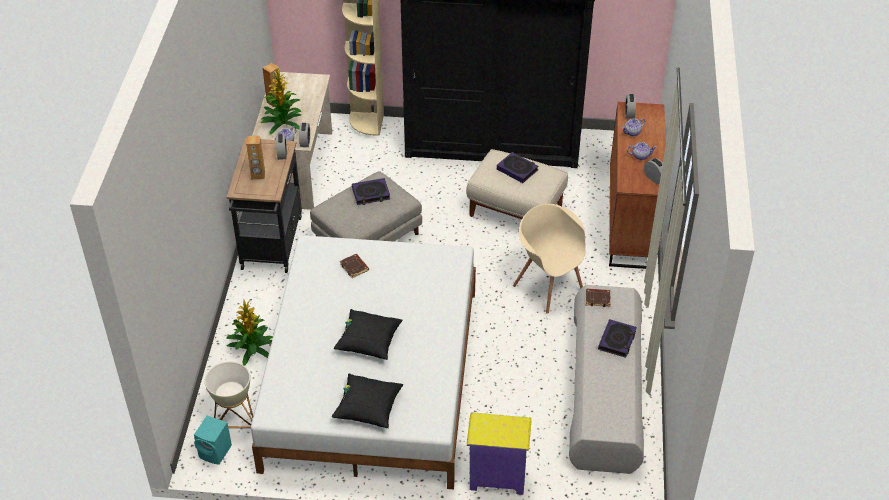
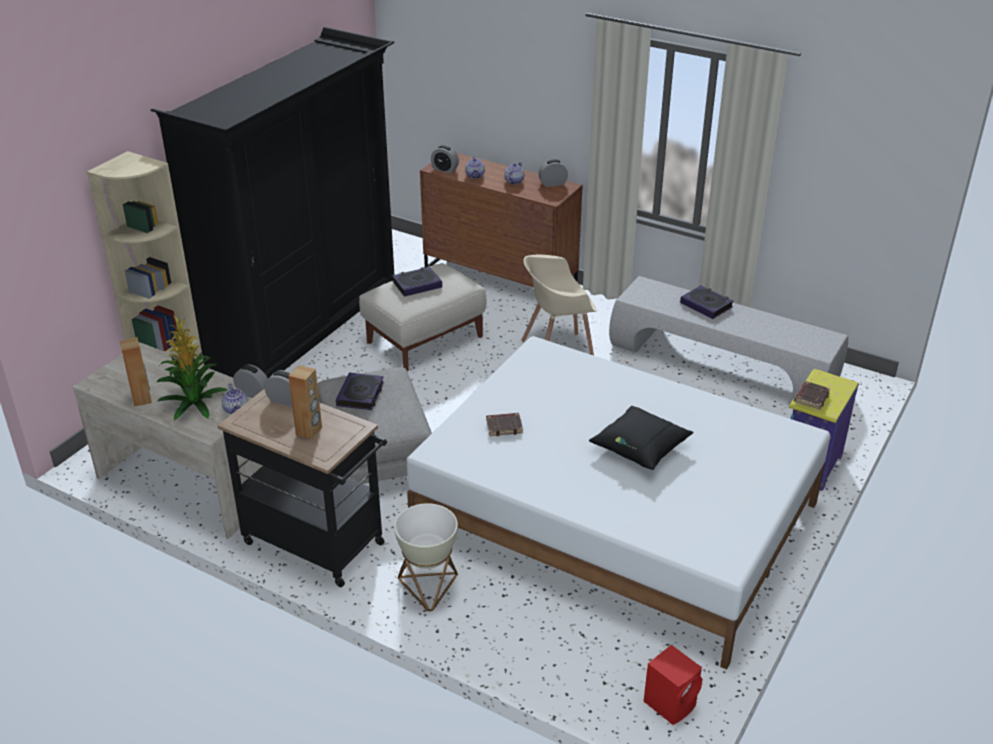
camera: 65 degrees left, 10 degrees down
turquoise speaker [194,416,232,465] -> red speaker [643,645,703,725]
planter [205,362,253,428] -> planter moved to [394,503,458,611]
potted plant [226,300,273,366] -> none
black pillow [332,373,403,428] -> none
brown book [586,289,611,307] -> brown book moved to [794,381,831,410]

